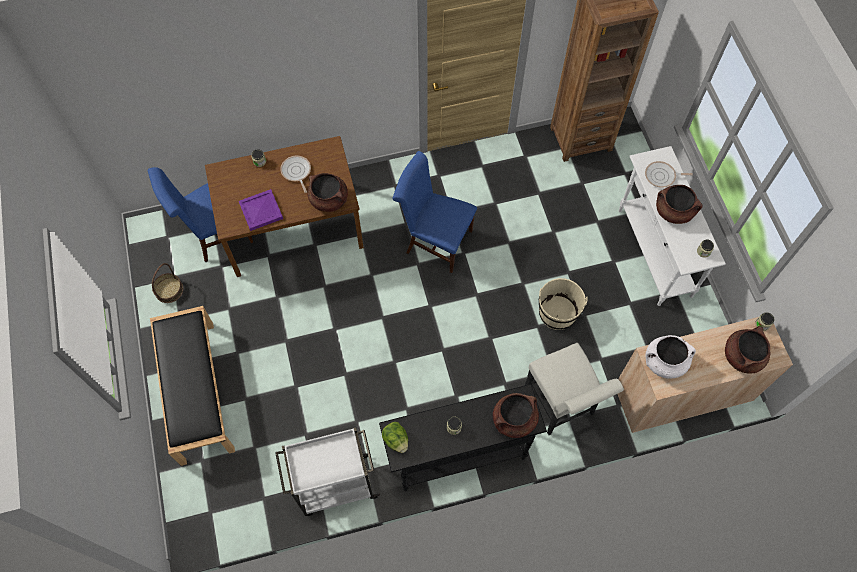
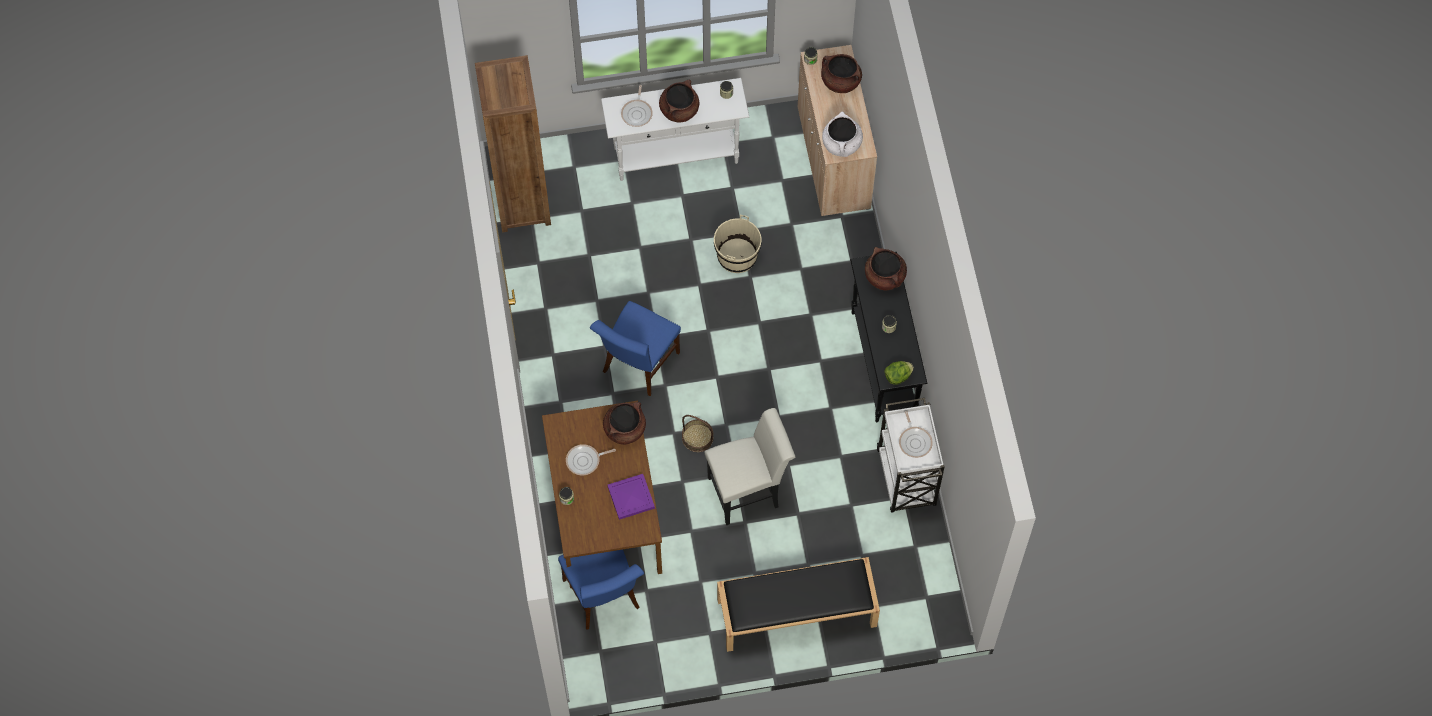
camera: 85 degrees left, 0 degrees up
basket [152,263,183,303] -> basket moved to [682,415,713,452]
white chair [525,343,624,435] -> white chair moved to [704,408,795,525]
none -> frying pan [899,411,933,458]

